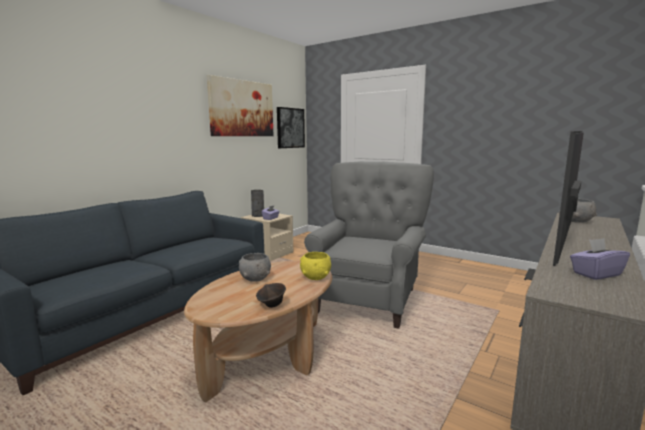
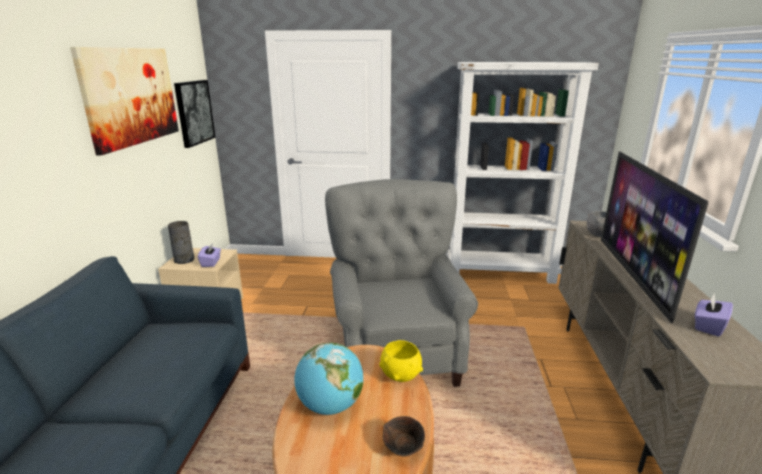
camera: 30 degrees left, 10 degrees up
grey bowl [239,253,271,282] -> globe [294,343,363,415]
none -> white bookcase [448,62,599,284]

